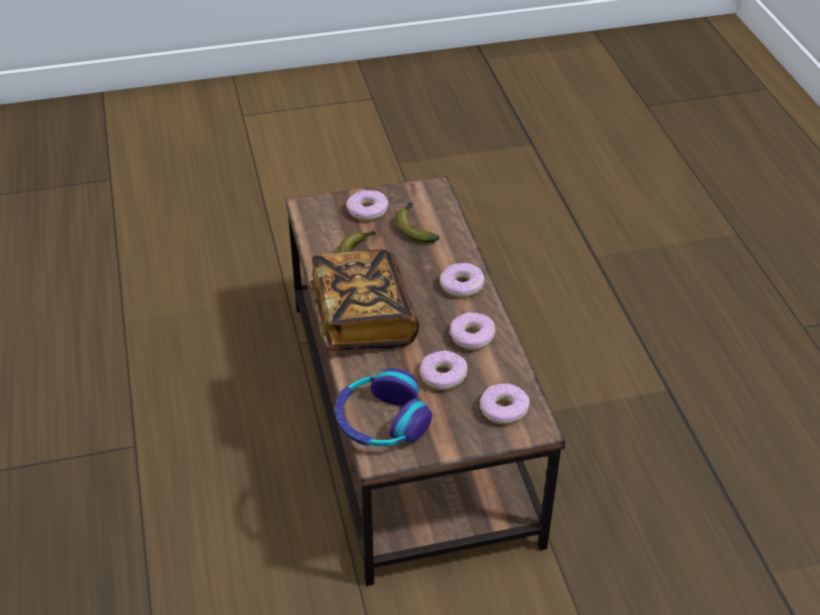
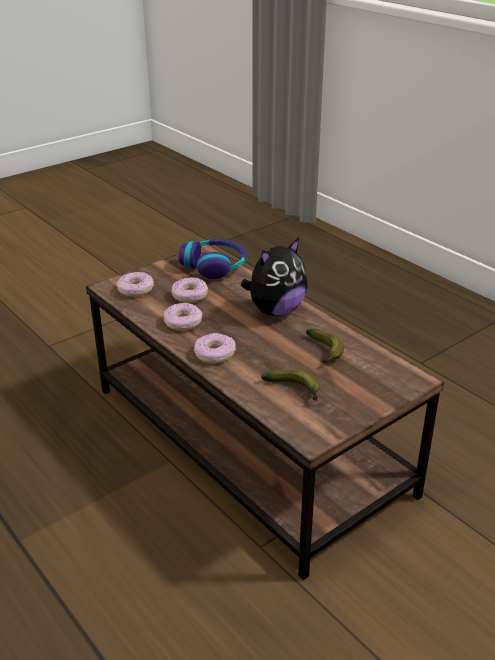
camera: 155 degrees right, 10 degrees down
book [310,249,419,350] -> plush toy [241,238,308,316]
donut [346,190,388,221] -> none

